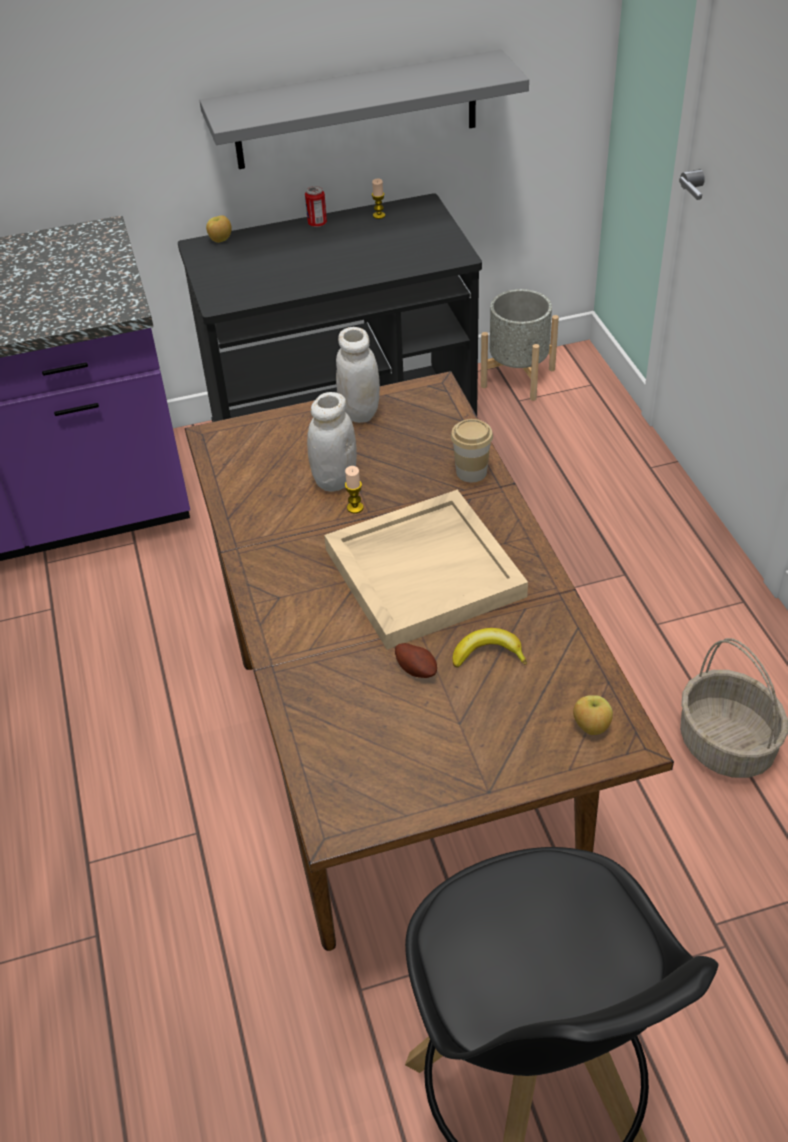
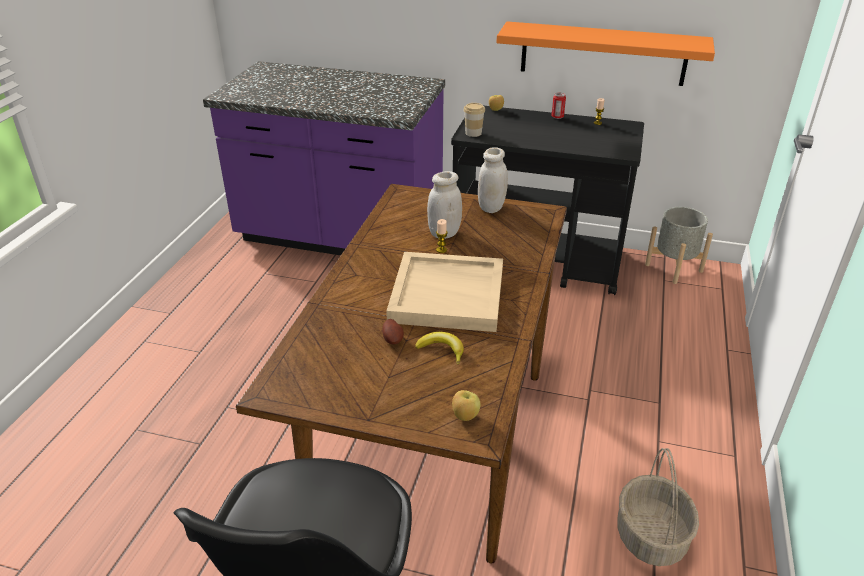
camera: 30 degrees right, 10 degrees down
grey shelf [199,49,529,169] -> orange shelf [496,21,715,86]
cup [451,419,493,482] -> cup moved to [463,103,485,137]

